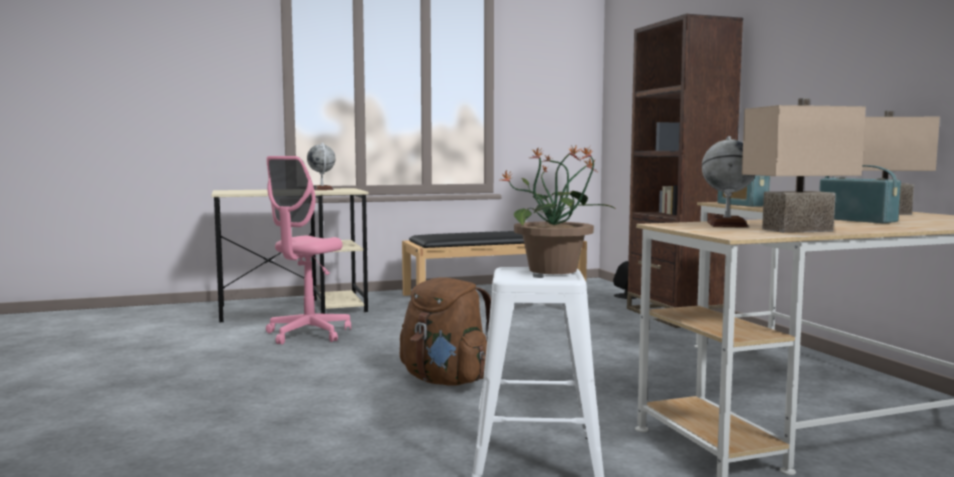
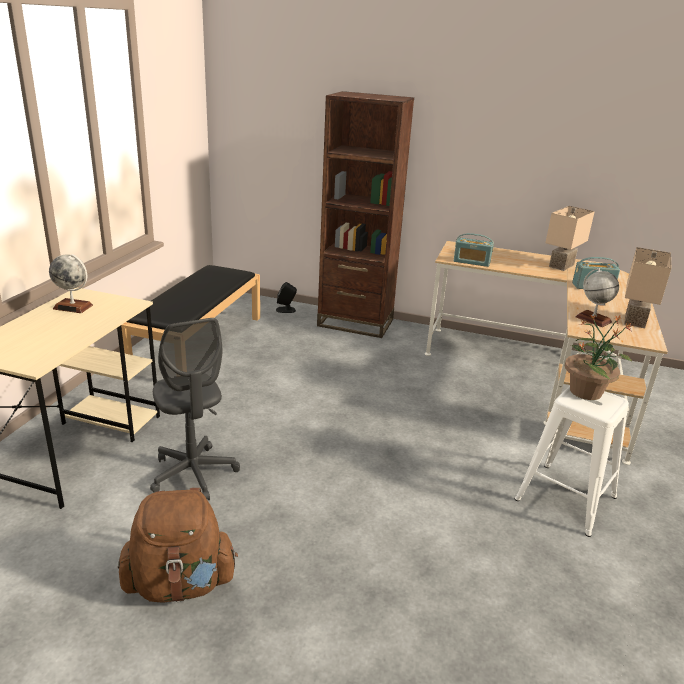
camera: 55 degrees left, 20 degrees up
pink office chair [266,156,351,345] -> grey office chair [150,318,240,500]
brown backpack [400,278,491,386] -> brown backpack moved to [118,488,238,603]

